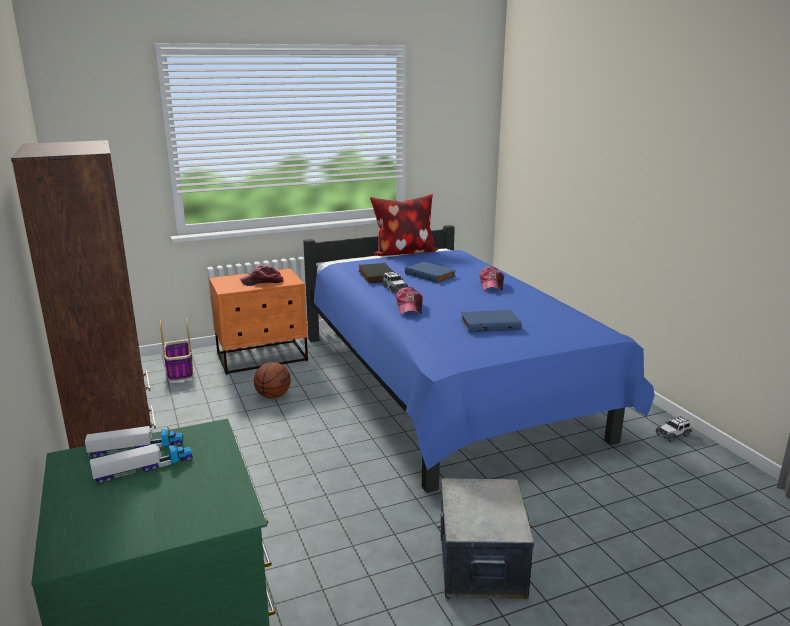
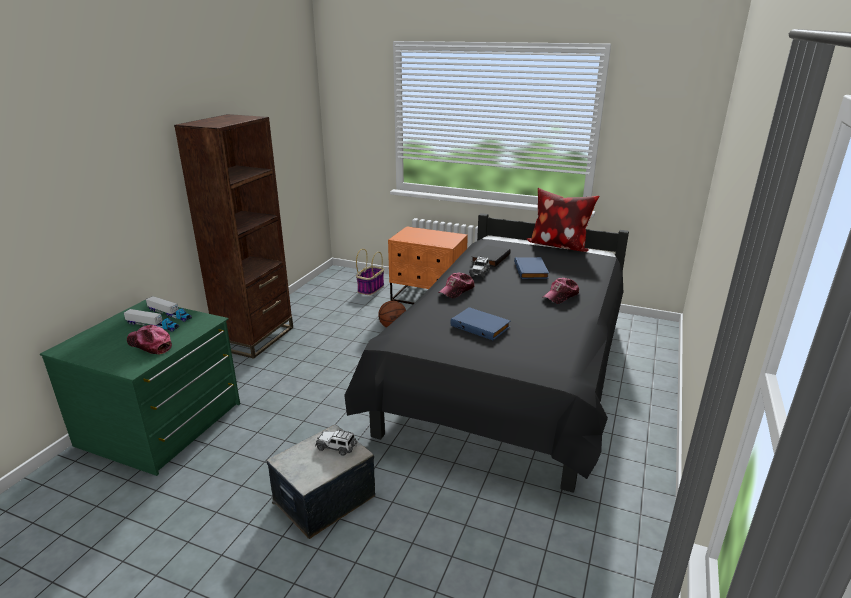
camera: 45 degrees right, 5 degrees up
cap [240,265,283,286] -> cap moved to [127,325,172,355]
blue bed [303,225,655,493] -> black bed [344,213,629,493]
toy car [655,416,692,442] -> toy car moved to [315,429,357,456]

